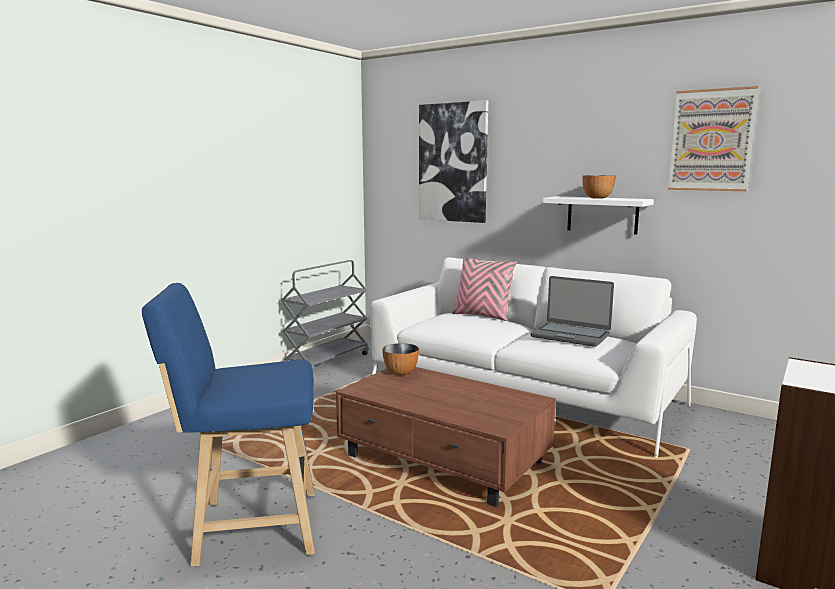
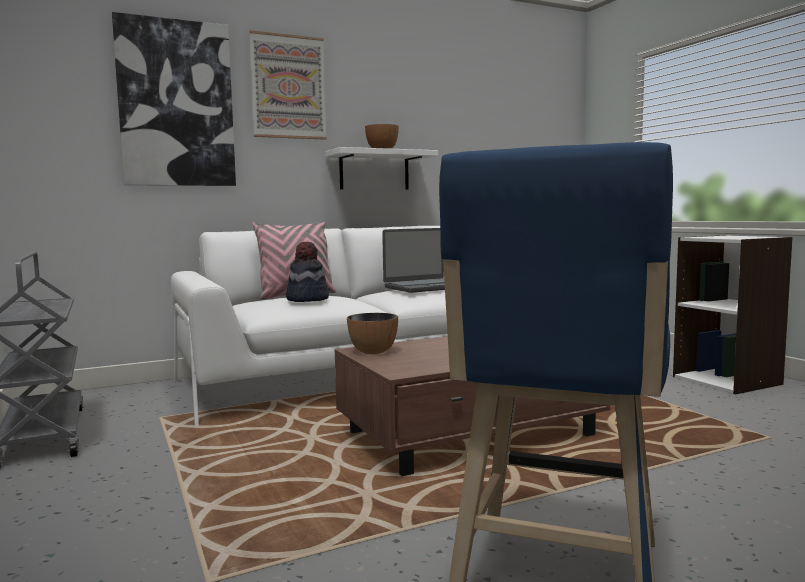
camera: 60 degrees left, 5 degrees down
picture [668,86,759,191] -> picture moved to [249,30,327,140]
none -> hat [286,242,329,302]

